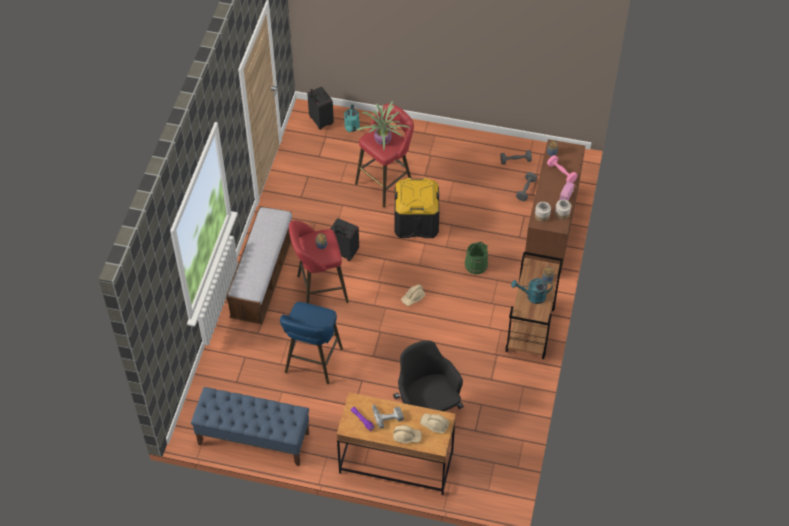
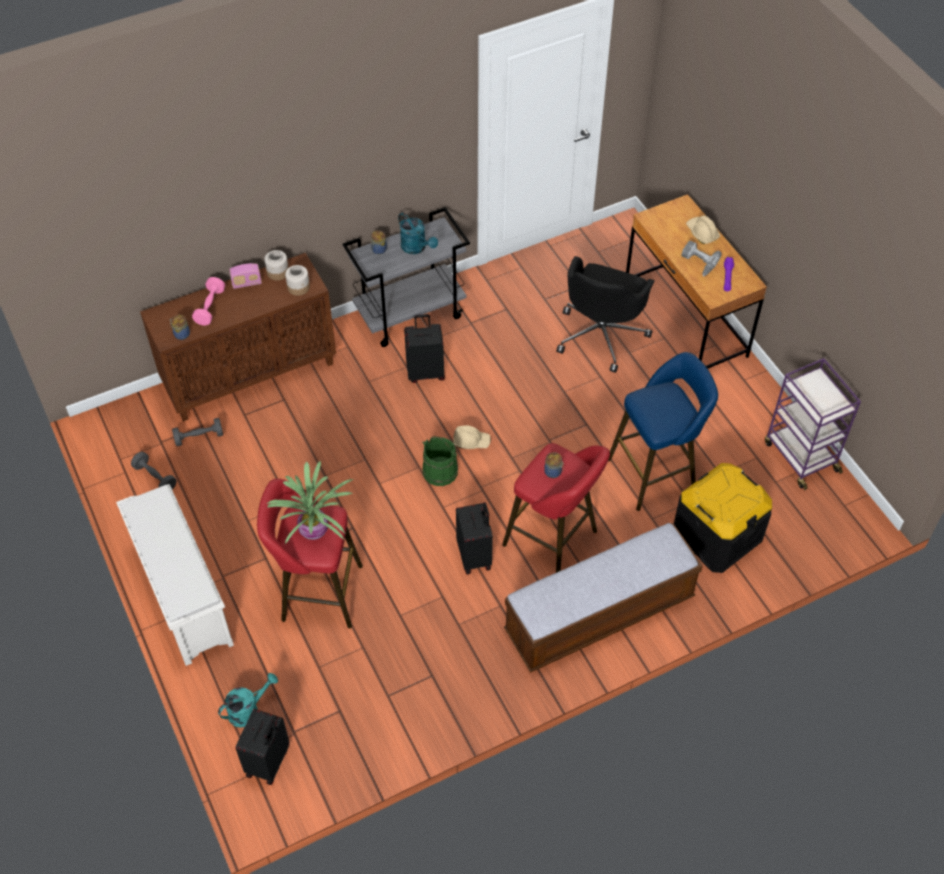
camera: 130 degrees left, 0 degrees up
blue bench [191,387,309,466] -> purple cart [765,358,861,490]
black storage box [395,178,439,238] -> black storage box moved to [674,463,772,573]
beige hard hat [420,414,449,433] -> none
green bucket [465,242,488,274] -> green bucket moved to [422,436,458,486]
brown cart [505,252,563,359] -> grey cart [343,207,470,347]
none -> white shoe rack [116,484,234,666]
none -> black suitcase [404,314,445,383]

